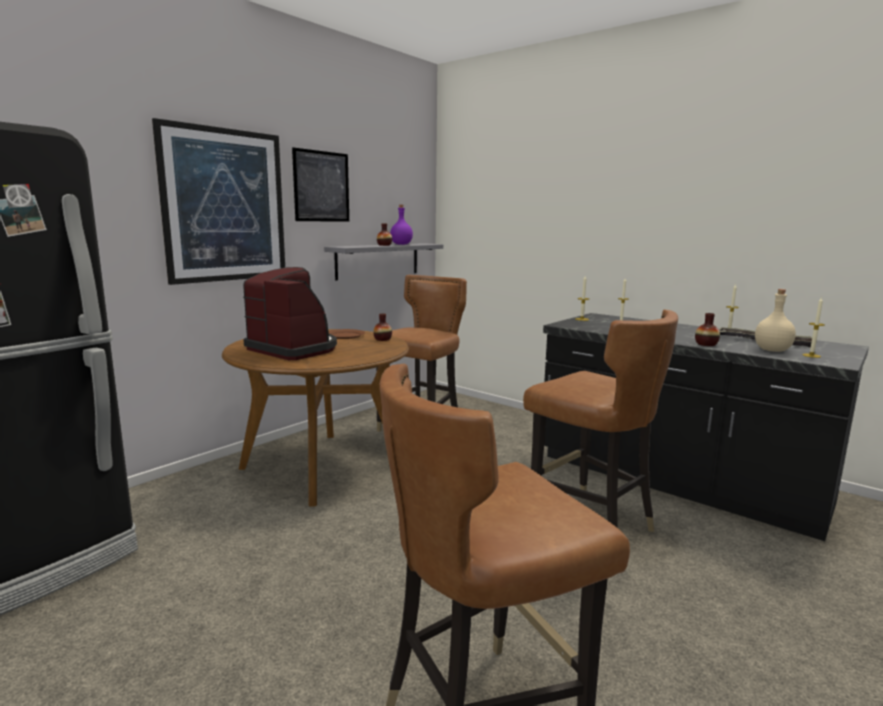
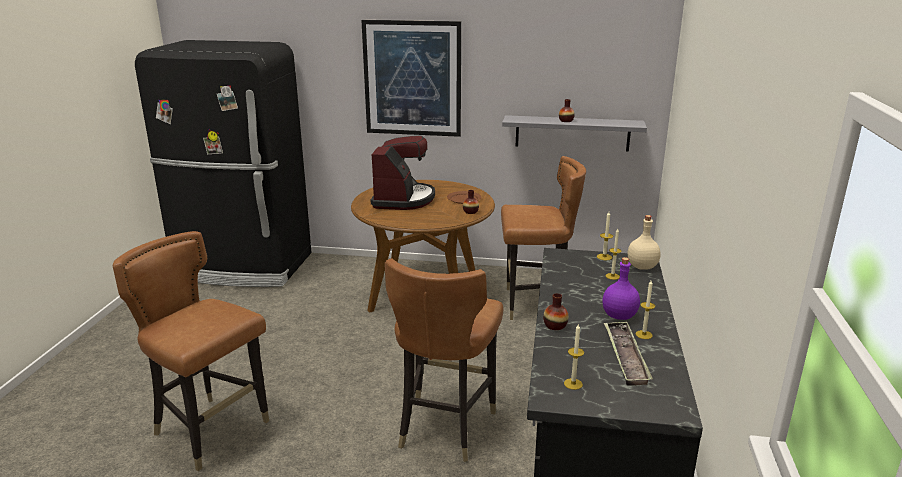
camera: 60 degrees right, 10 degrees up
picture [292,148,349,222] -> none
purple bottle [390,205,413,245] -> purple bottle moved to [602,257,640,320]
beige bottle [755,289,796,352] -> beige bottle moved to [628,215,661,270]

